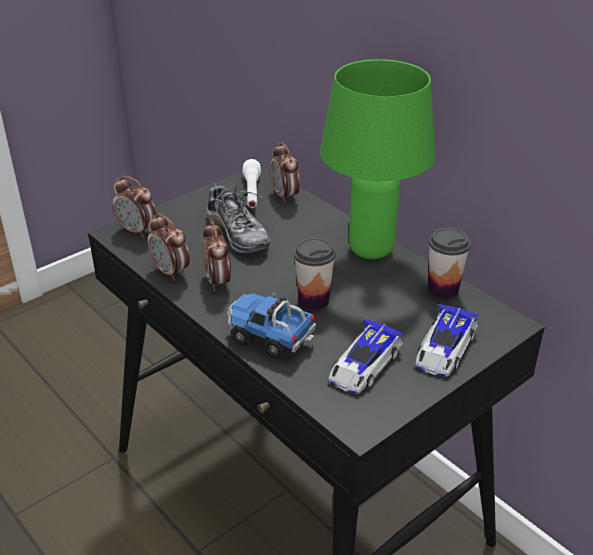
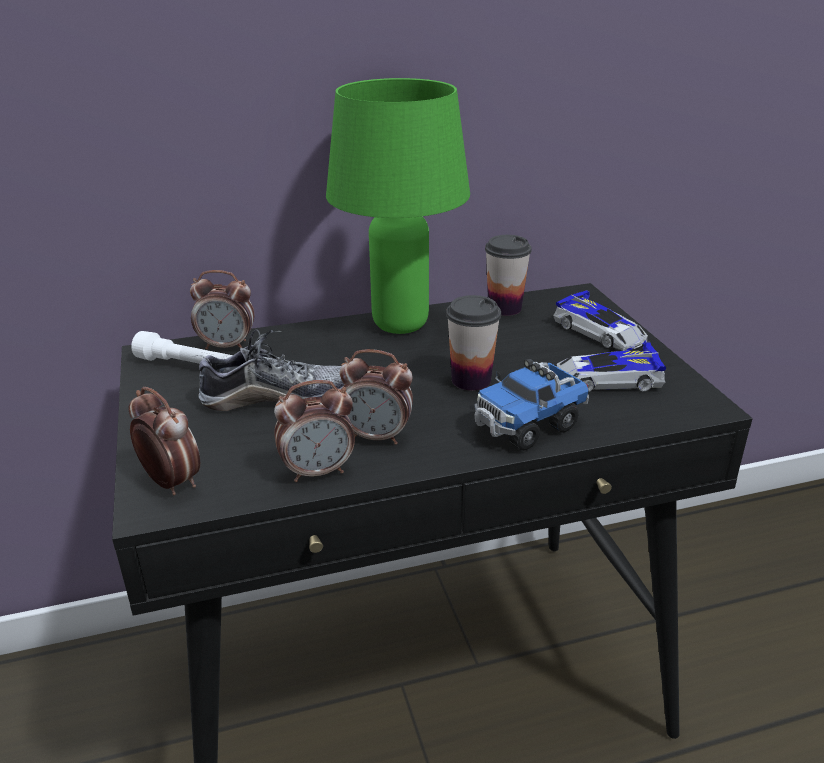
camera: 65 degrees left, 5 degrees down
alarm clock [112,176,157,237] -> alarm clock turned 105 degrees counterclockwise [128,387,200,495]
toy car [329,319,403,394] -> toy car turned 120 degrees clockwise [557,342,666,392]

